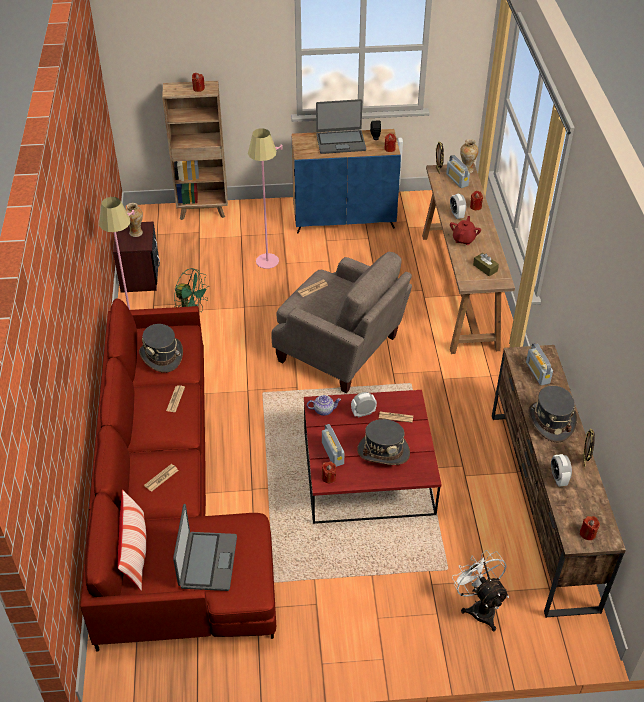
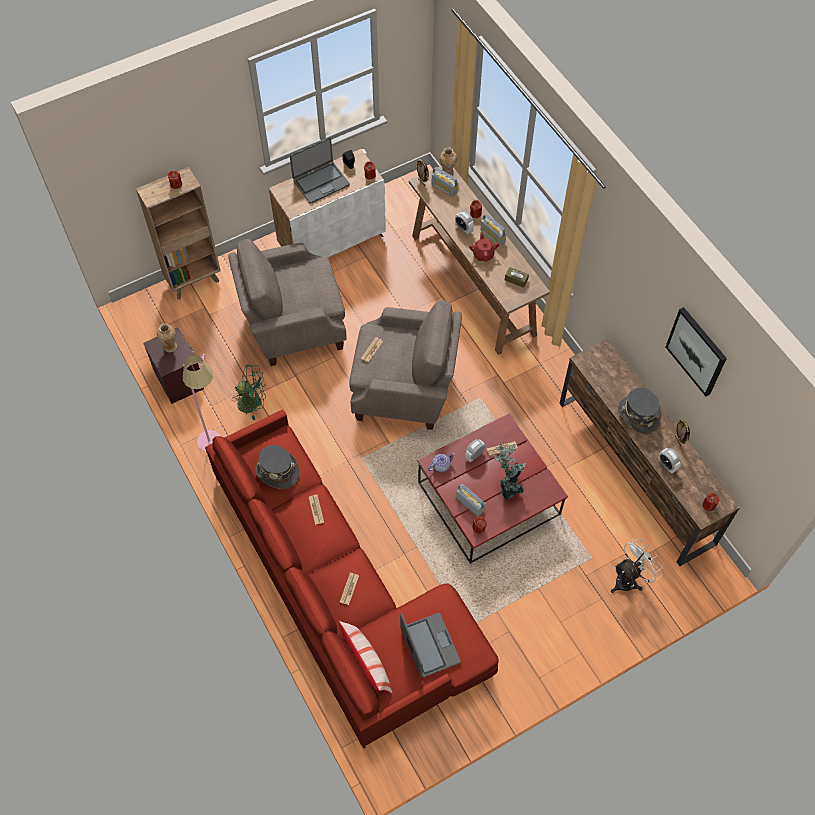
camera: 25 degrees left, 15 degrees up
pink floor lamp [248,128,283,269] -> beige armchair [228,239,346,366]
blue cabinet [292,129,401,234] -> white cabinet [269,149,386,258]
grey hat [357,419,410,465] -> potted plant [493,443,526,500]
white fan [452,550,509,632] -> white fan turned 105 degrees clockwise [611,538,663,593]
radio [526,343,553,385] -> radio moved to [480,214,507,246]
none -> picture [666,307,727,397]

